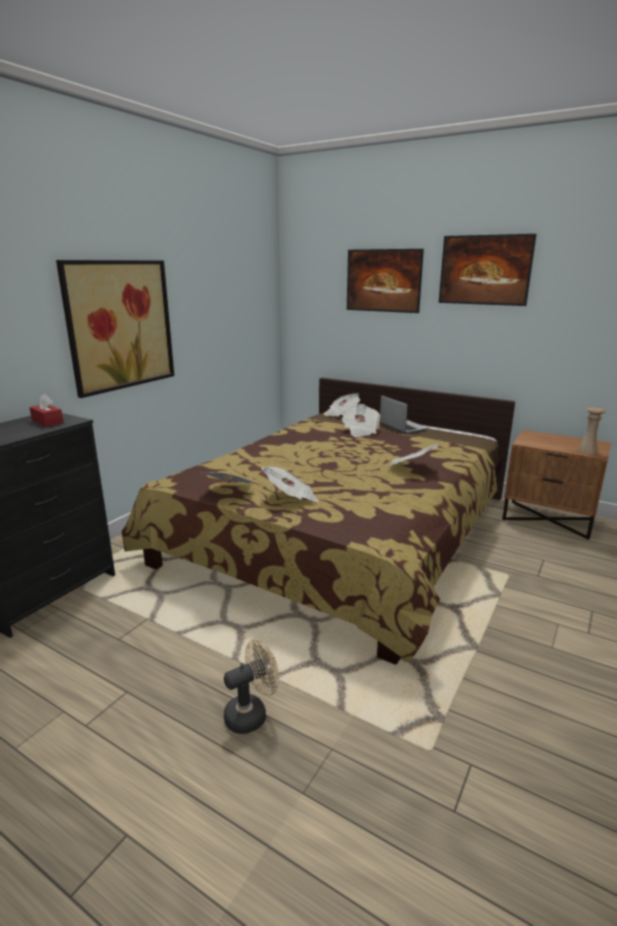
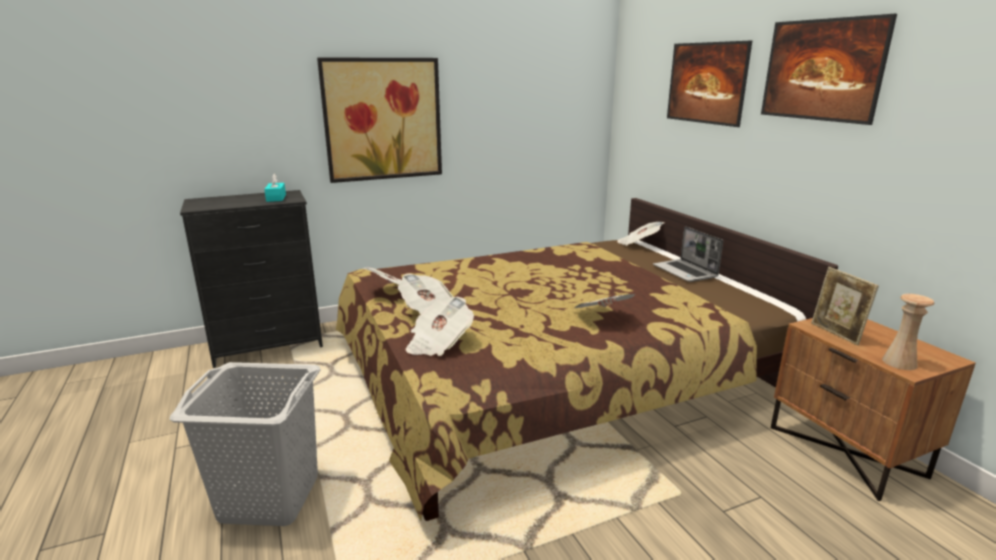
camera: 35 degrees right, 0 degrees up
red tissue box [29,394,64,427] -> turquoise tissue box [264,174,286,202]
beige fan [224,639,279,734] -> grey laundry basket [170,362,321,526]
newspaper [342,404,380,437] -> newspaper moved to [406,297,474,356]
laptop [380,395,428,434] -> laptop turned 150 degrees clockwise [653,226,723,282]
none -> picture frame [811,267,879,345]

